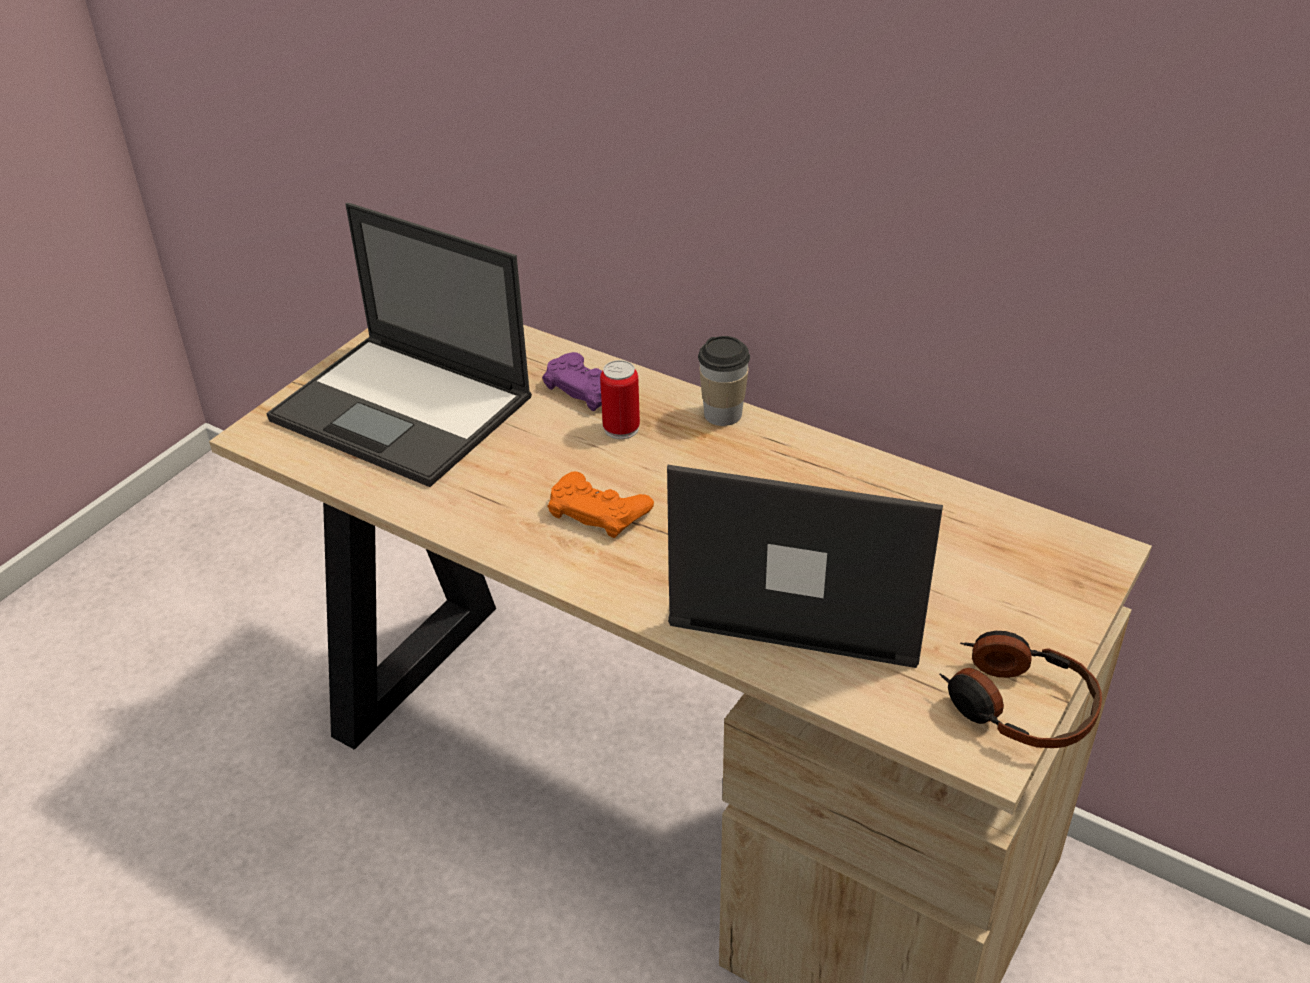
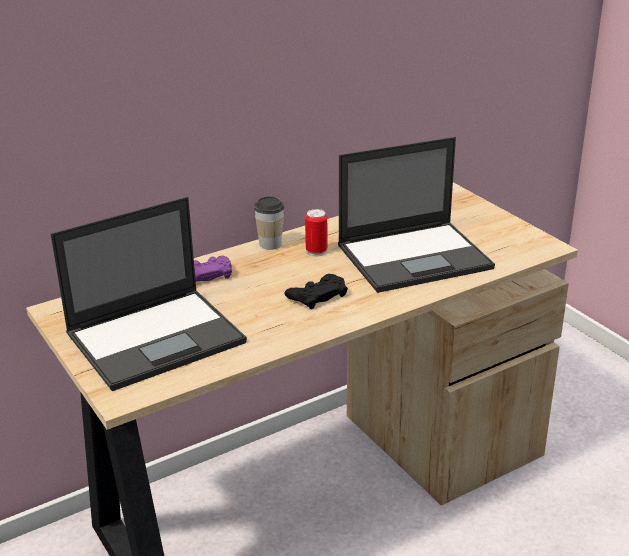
camera: 65 degrees left, 10 degrees down
orange game controller [548,471,654,538] -> black game controller [285,274,348,309]
can [600,360,640,439] -> can moved to [305,209,328,256]
laptop [667,465,943,668] -> laptop turned 150 degrees counterclockwise [338,137,495,293]
headphones [939,631,1102,748] -> none

